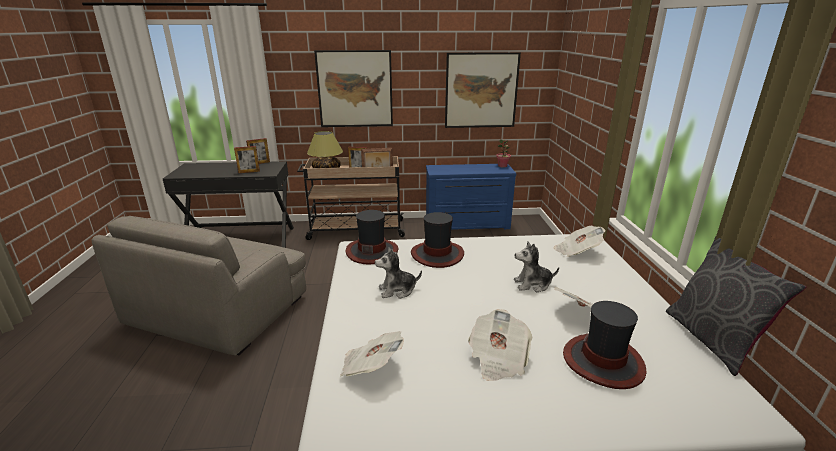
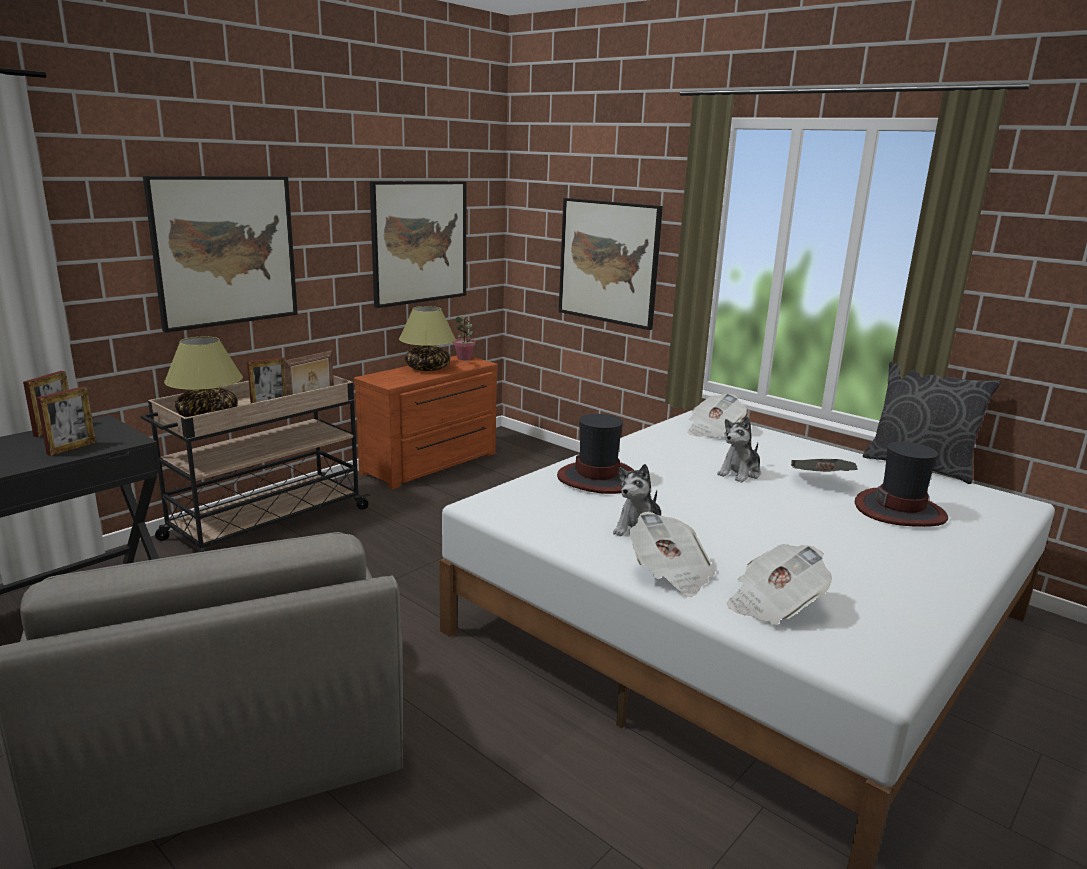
camera: 45 degrees left, 5 degrees down
hat [345,210,398,265] -> none
blue dresser [426,164,517,230] -> brown dresser [354,356,498,489]
newspaper [468,309,532,381] -> newspaper moved to [629,512,715,597]
none -> table lamp [399,306,456,371]
none -> picture [559,198,663,330]

